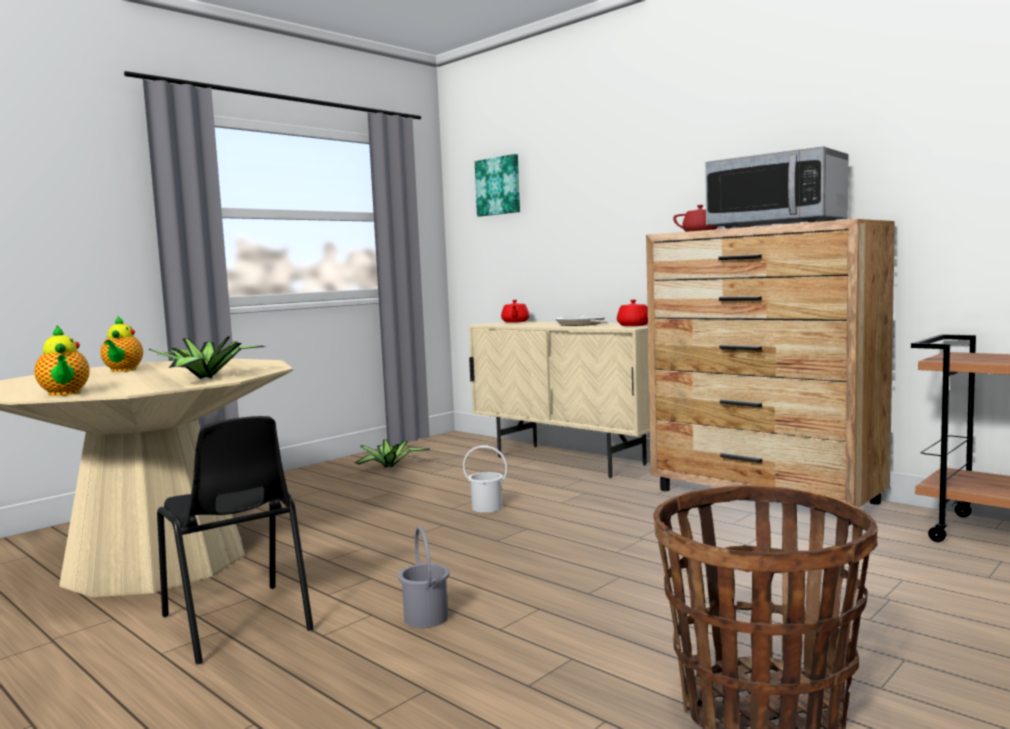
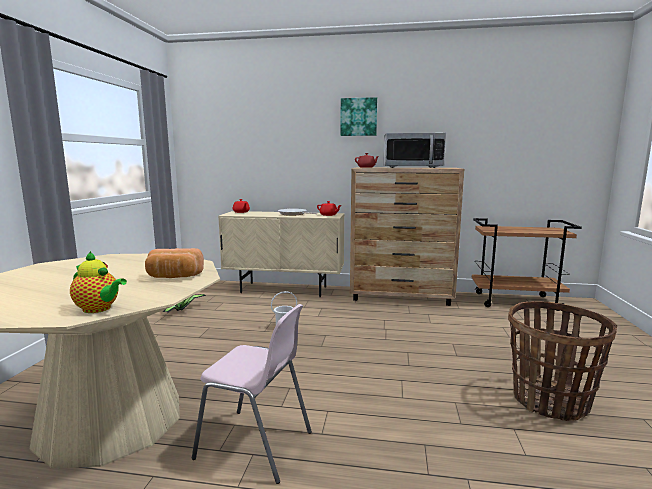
camera: 35 degrees left, 5 degrees up
teapot [100,316,143,372] -> none
potted plant [148,337,266,379] -> bread [145,248,204,278]
black chair [157,416,314,664] -> pink chair [192,304,312,484]
grey bucket [398,526,450,628] -> none
picture [475,154,520,216] -> picture moved to [340,97,377,136]

